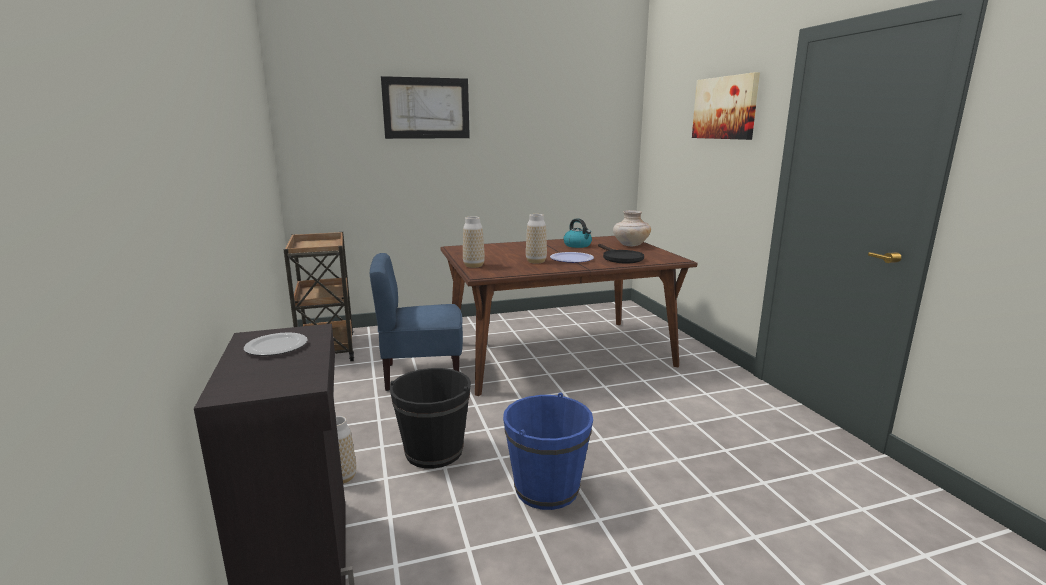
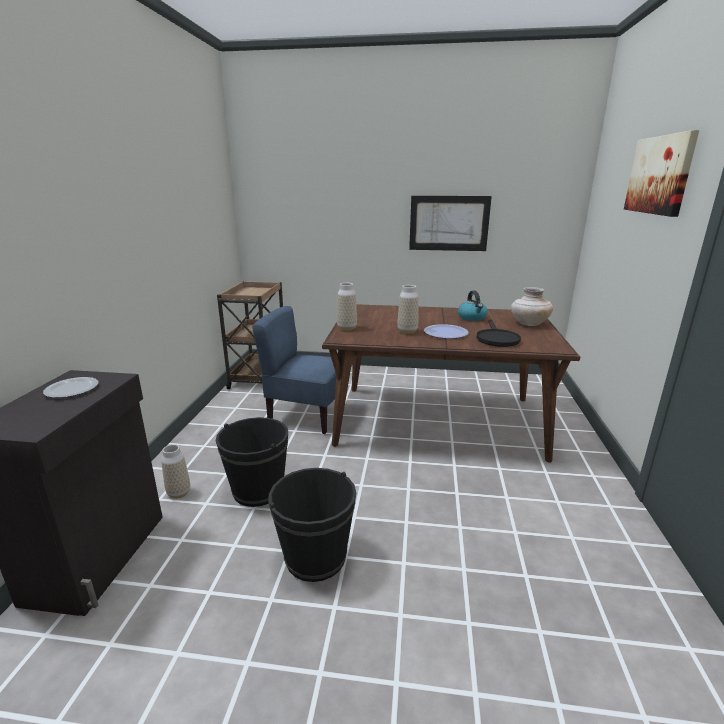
camera: 25 degrees right, 5 degrees up
picture [381,76,470,139] -> picture moved to [409,196,492,251]
blue bucket [503,392,593,510] -> black bucket [268,468,356,582]

